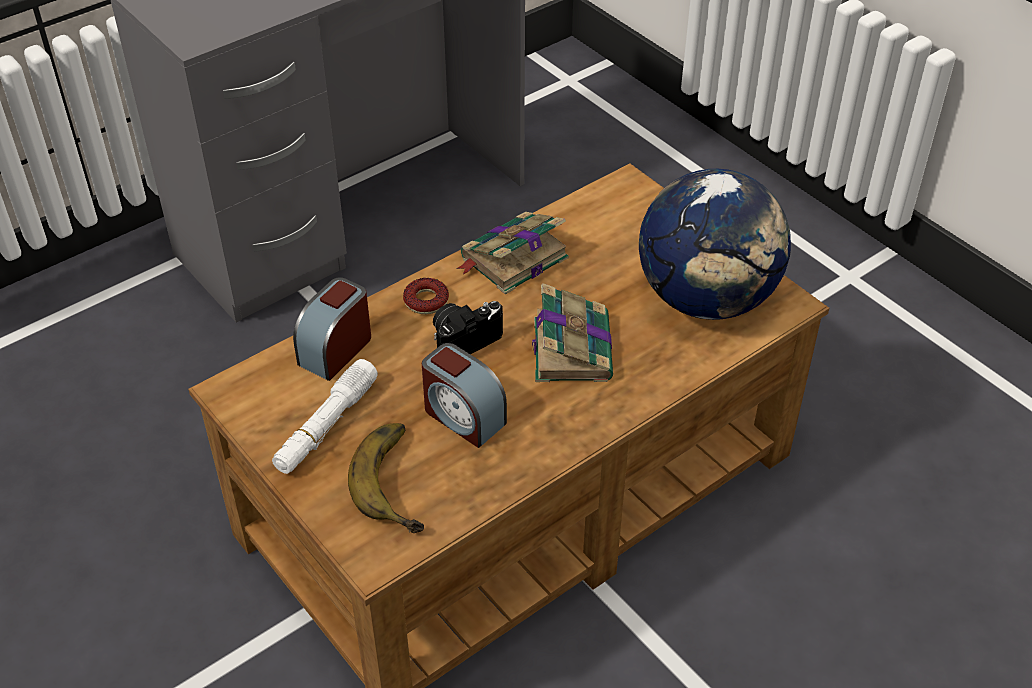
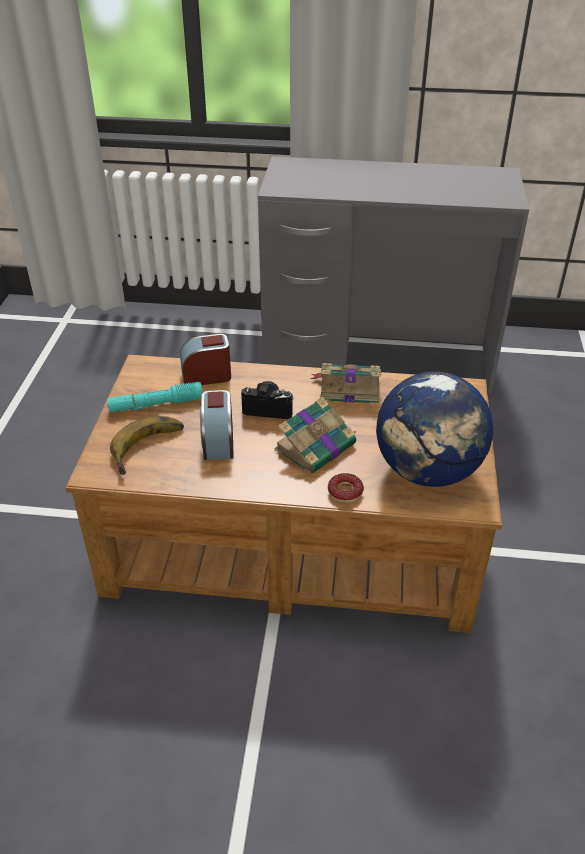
camera: 45 degrees right, 5 degrees down
white flashlight [272,359,378,474] -> turquoise flashlight [107,382,203,412]
donut [403,278,449,314] -> donut moved to [328,473,364,502]

